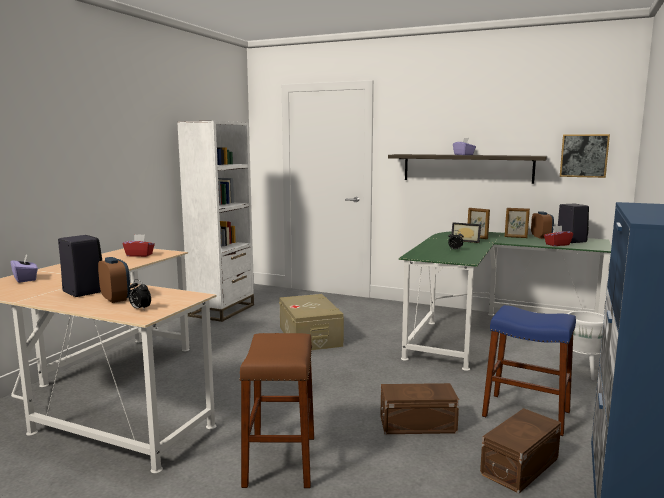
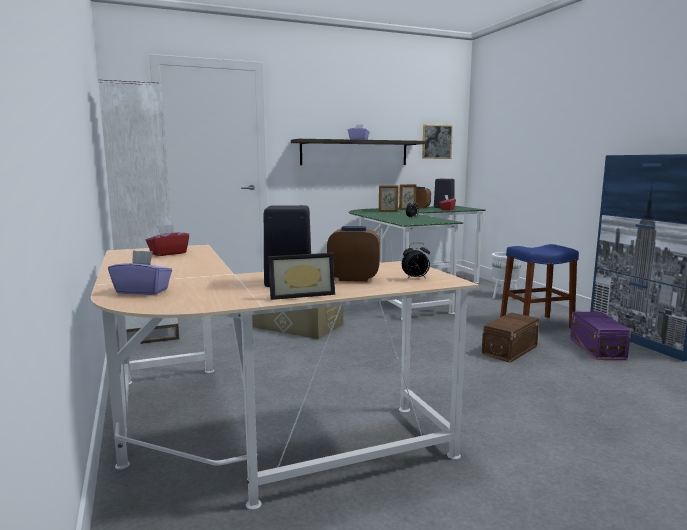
camera: 45 degrees left, 0 degrees up
brown stool [239,333,314,488] -> none
picture frame [452,222,481,243] -> picture frame moved to [268,253,335,300]
brown storage box [480,408,561,493] -> purple storage box [570,312,631,360]

